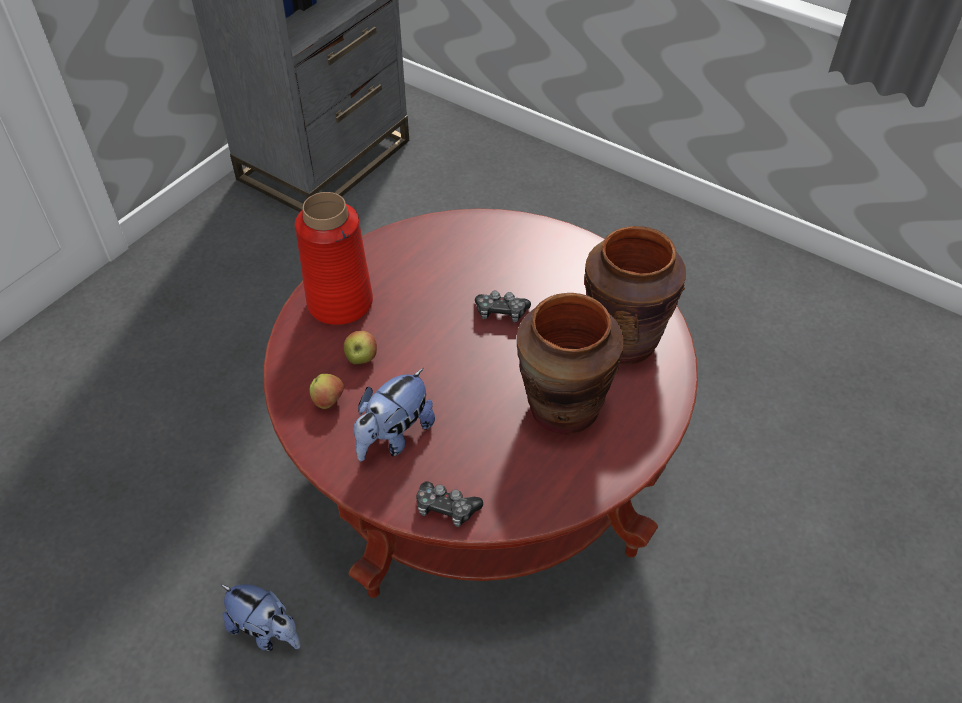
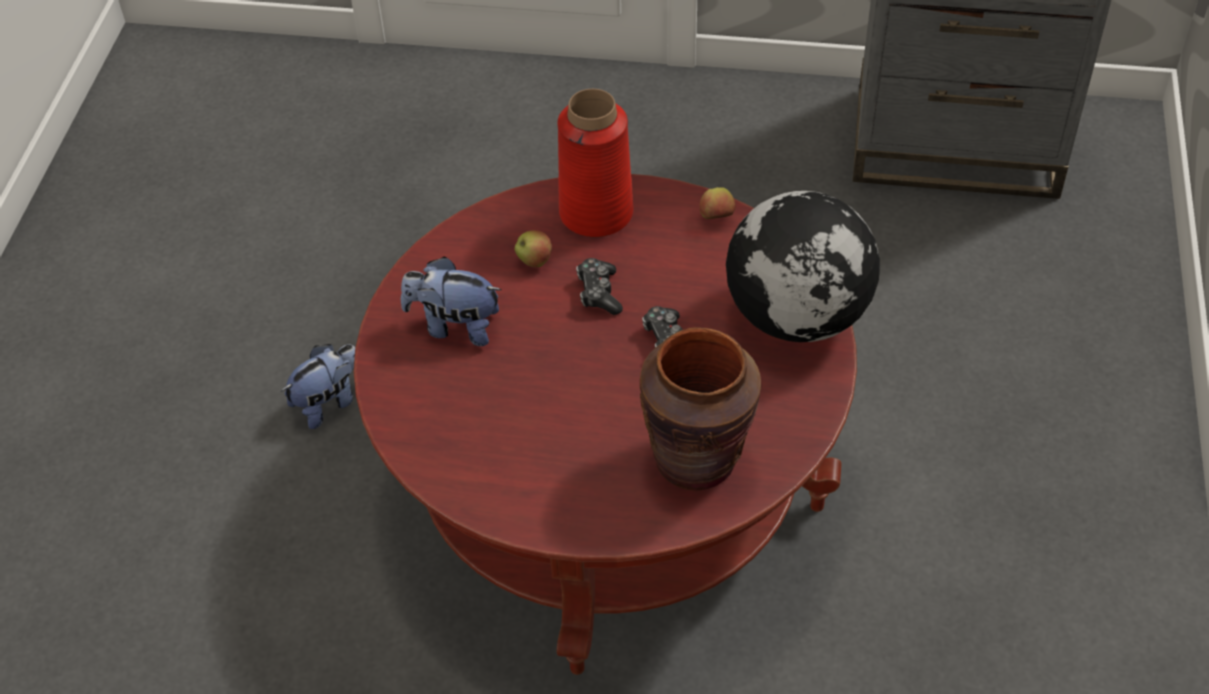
camera: 65 degrees right, 0 degrees up
plush toy [221,584,300,651] -> plush toy turned 135 degrees counterclockwise [281,344,355,429]
apple [309,374,344,409] -> apple moved to [699,187,736,219]
game controller [416,481,483,527] -> game controller moved to [576,258,623,315]
brown vase [517,293,623,434] -> none
none -> globe [726,191,880,342]

